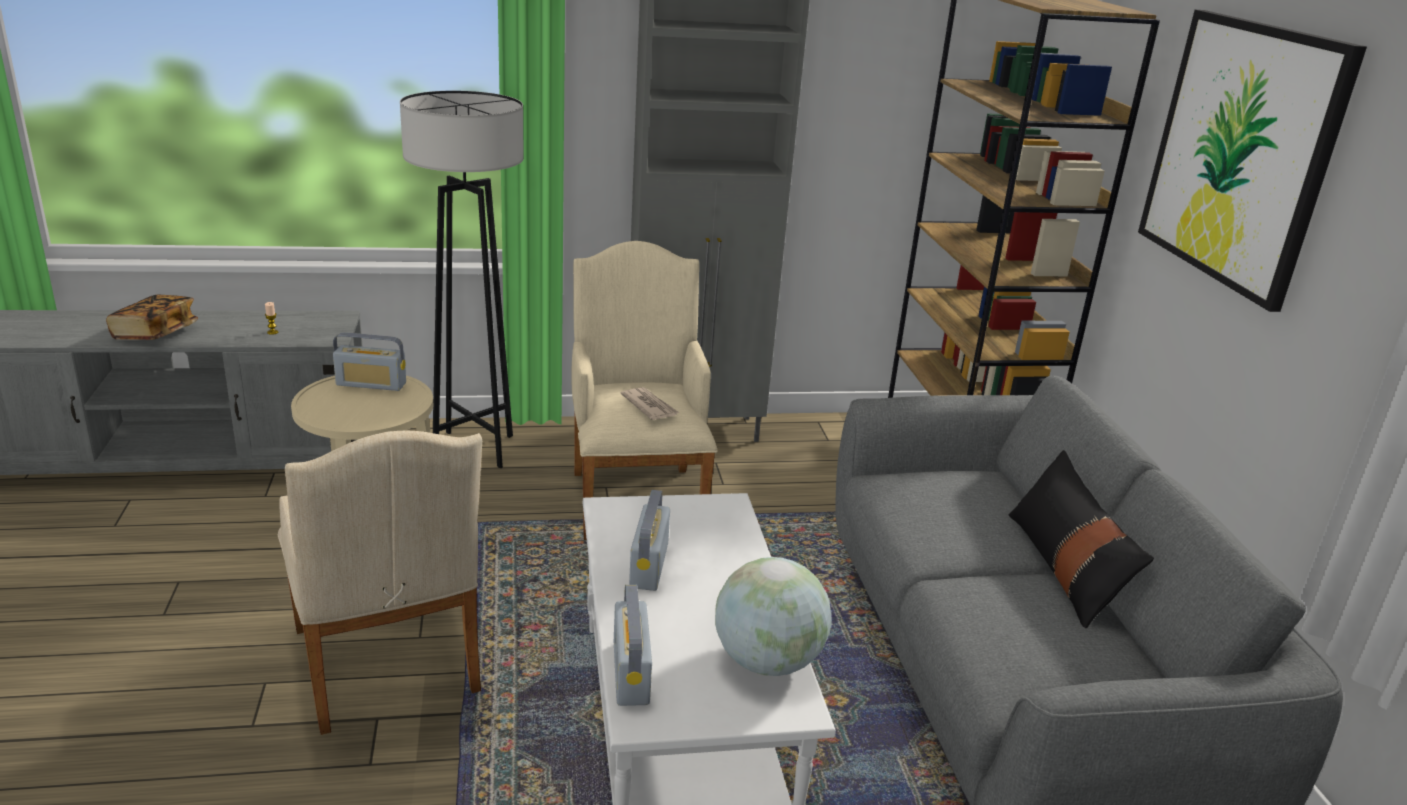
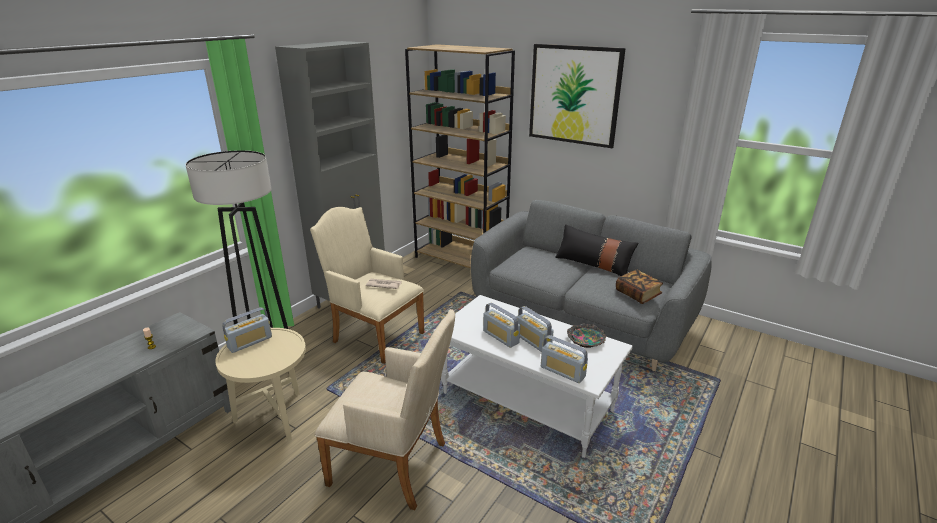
camera: 45 degrees left, 0 degrees up
book [106,294,198,340] -> book moved to [616,270,663,304]
globe [715,557,832,676] -> bowl [567,323,606,348]
none -> radio [517,306,554,352]

